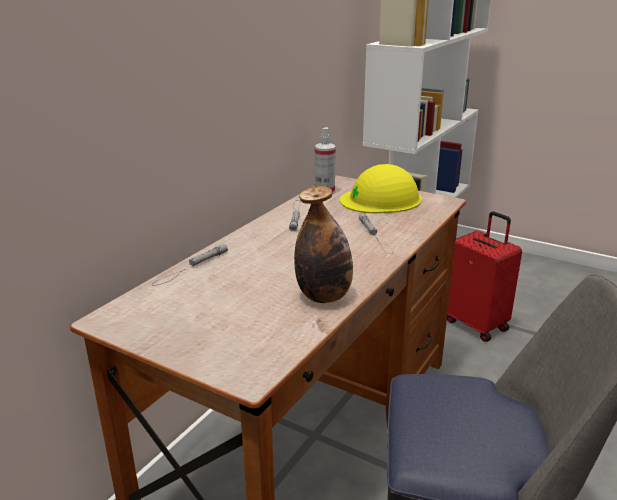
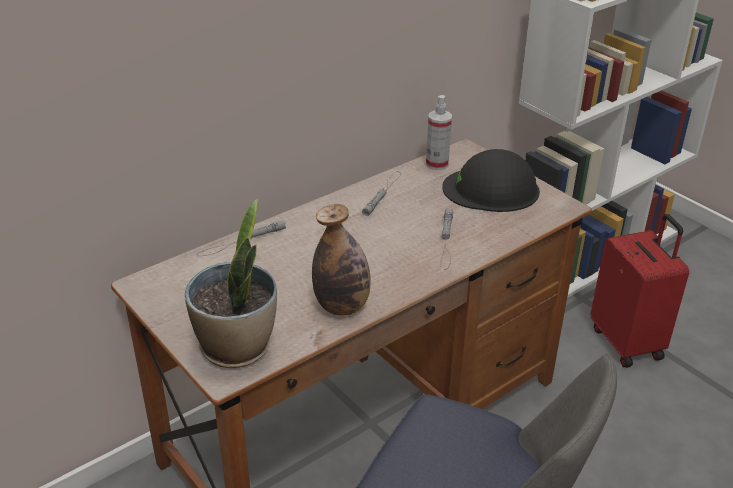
camera: 20 degrees right, 10 degrees up
yellow hard hat [340,164,422,213] -> black hard hat [442,149,540,212]
none -> potted plant [185,198,277,368]

